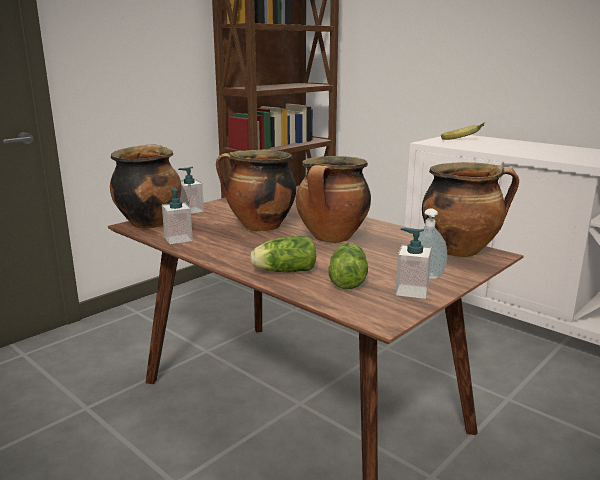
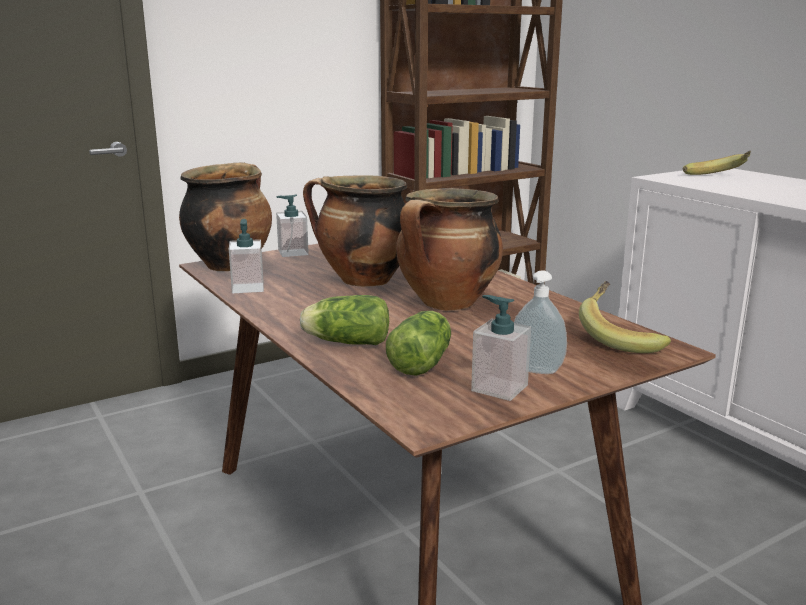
camera: 15 degrees right, 0 degrees up
cooking pot [422,162,519,257] -> banana [579,281,671,353]

